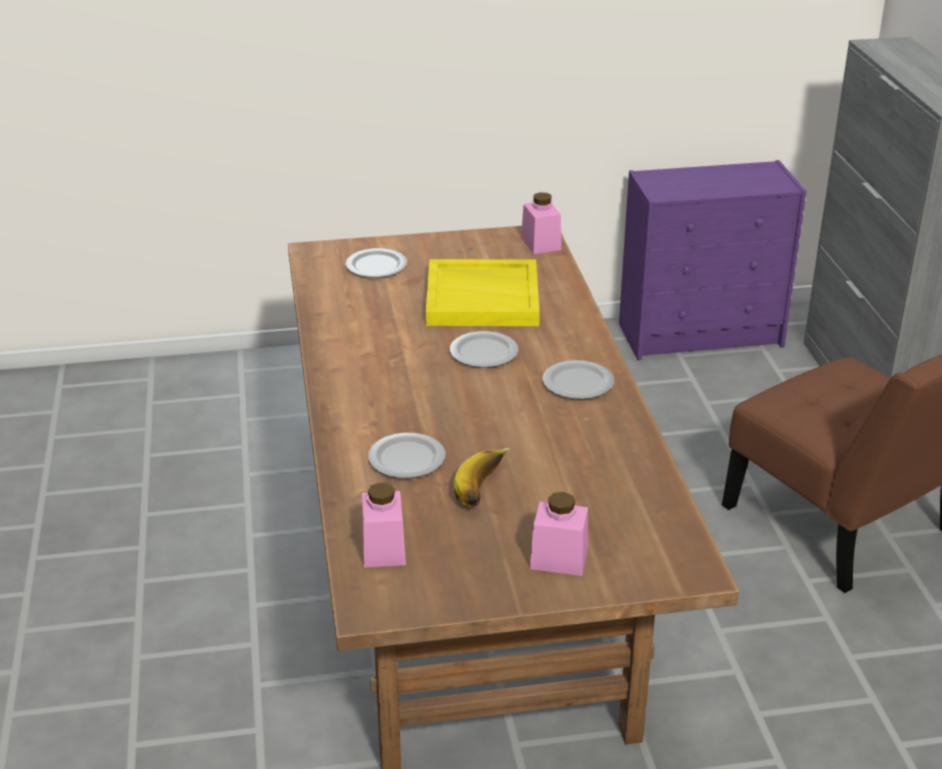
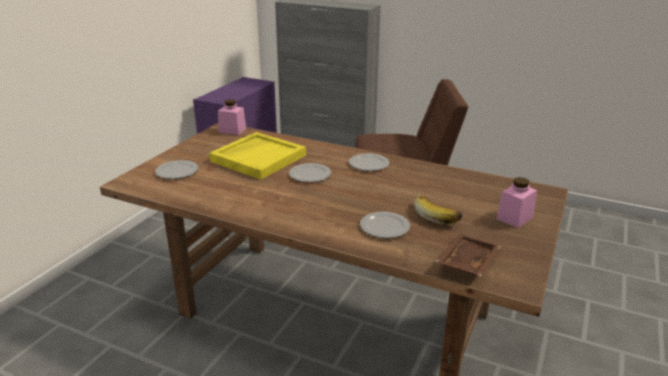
camera: 55 degrees left, 5 degrees down
pink jar [362,483,406,568] -> brown tray [436,233,501,276]

